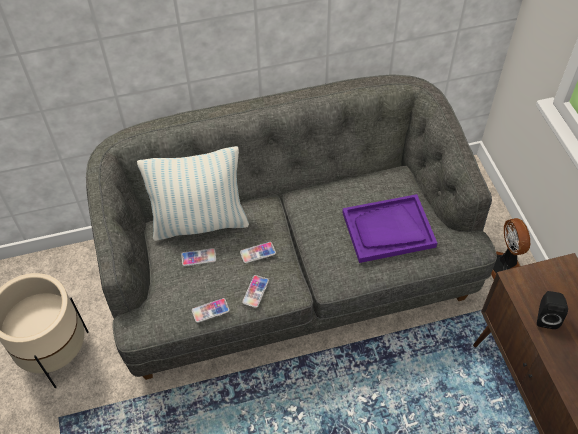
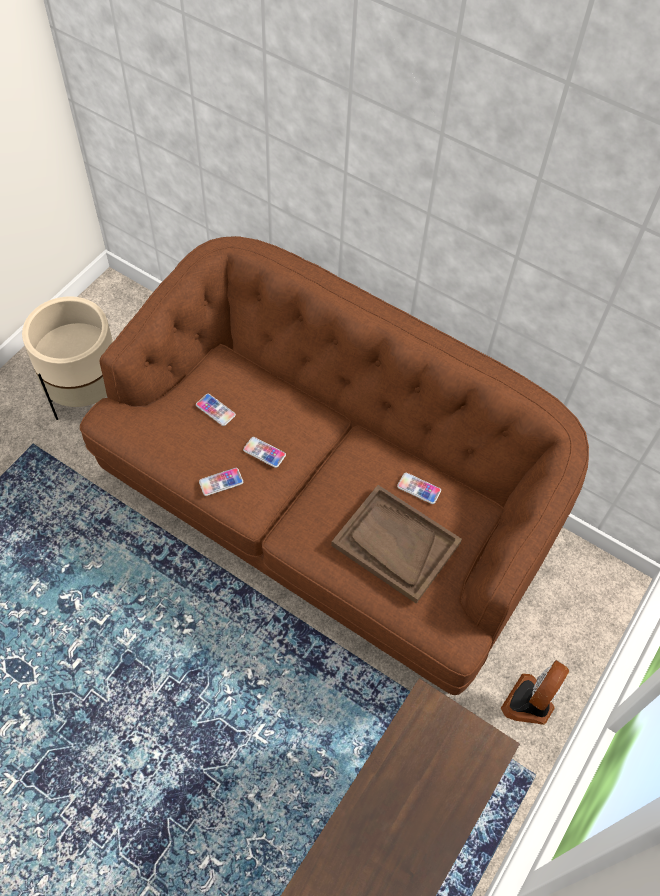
camera: 45 degrees right, 5 degrees up
grey sofa [86,74,497,380] -> brown sofa [80,236,589,695]
pillow [137,146,249,241] -> none
phone [192,298,229,323] -> phone moved to [397,473,441,504]
purple tray [342,194,437,263] -> brown tray [331,485,462,604]
black speaker [537,291,568,329] -> none

